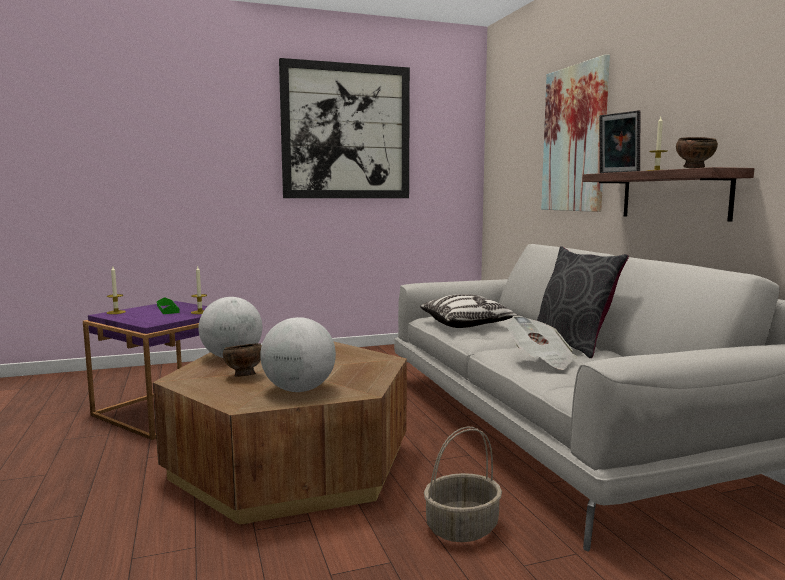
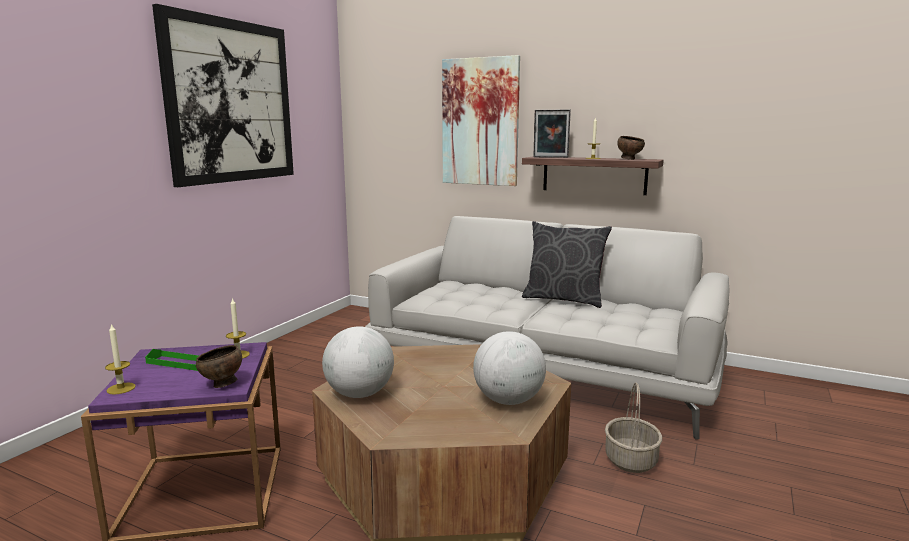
camera: 45 degrees left, 5 degrees up
brown bowl [223,343,261,377] -> brown bowl moved to [196,345,242,388]
pillow [420,294,518,328] -> none
newspaper [507,315,577,370] -> none

